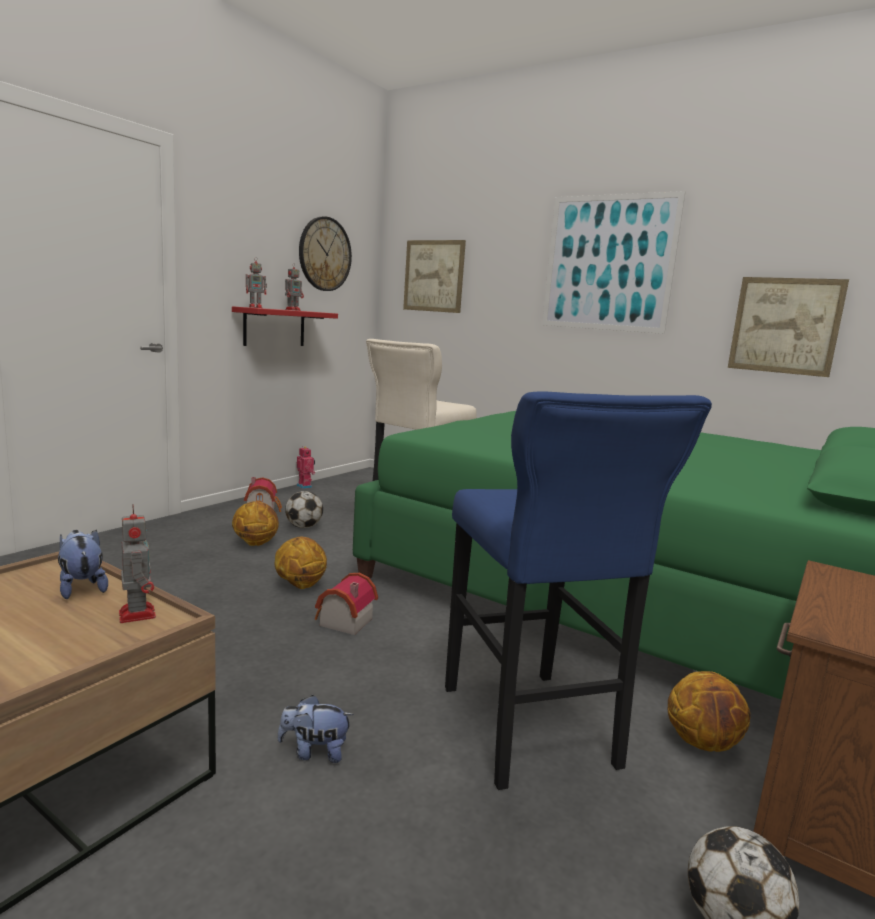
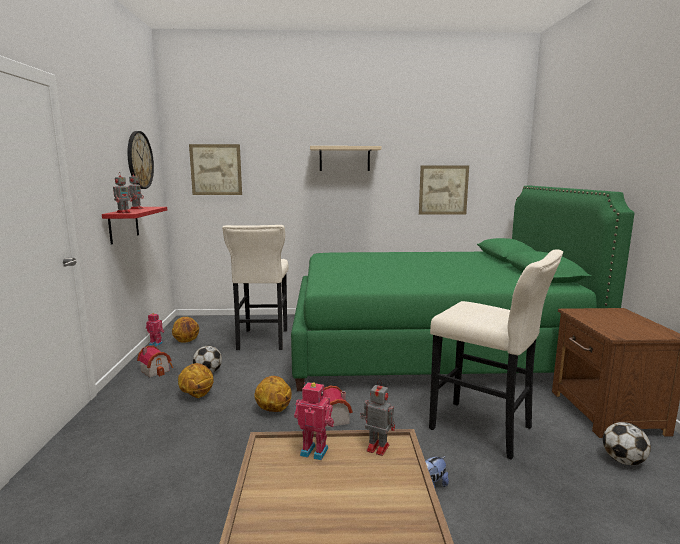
camera: 35 degrees left, 0 degrees up
plush toy [58,530,108,599] -> toy robot [294,382,334,460]
blue stool [445,391,712,790] -> beige stool [429,250,563,460]
picture [542,191,686,334] -> beige shelf [310,146,381,171]
basketball [668,671,751,752] -> basketball moved to [172,317,199,343]

